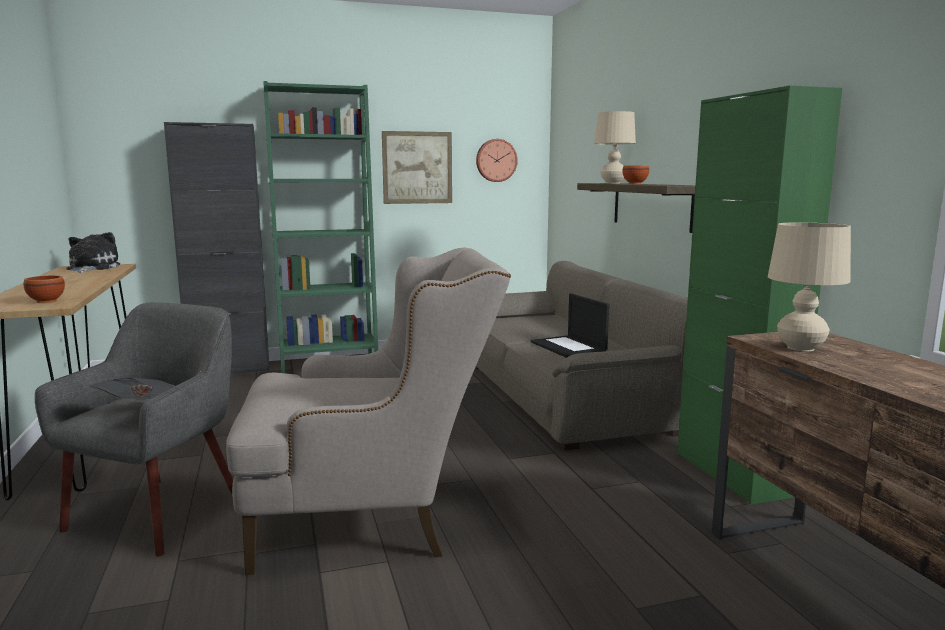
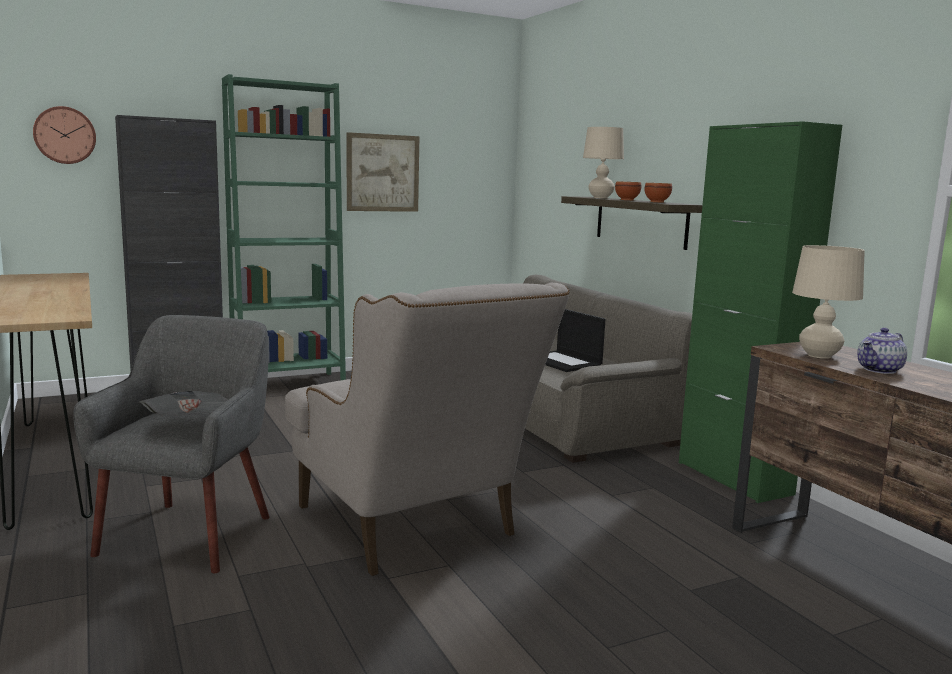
camera: 10 degrees left, 0 degrees up
brown bowl [23,275,65,303] -> brown bowl moved to [644,183,672,202]
plush toy [66,232,120,273] -> none
beige armchair [226,248,511,575] -> beige armchair turned 75 degrees clockwise [285,282,570,576]
wall clock [476,139,518,182] -> wall clock moved to [33,106,96,164]
none -> teapot [857,328,907,374]

